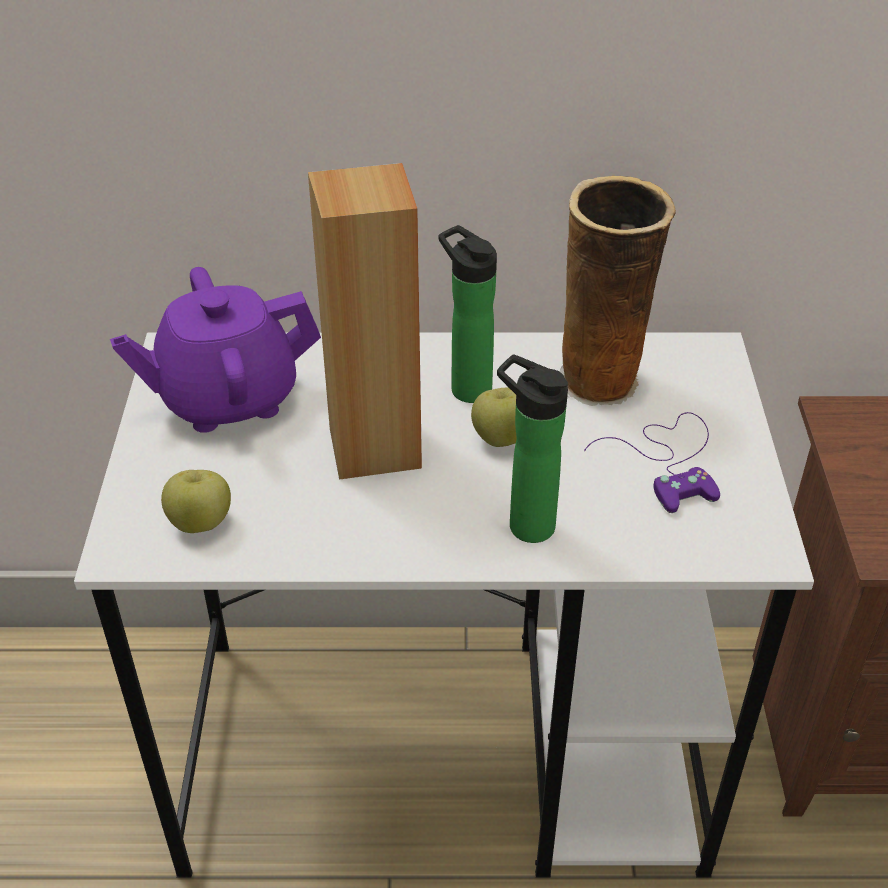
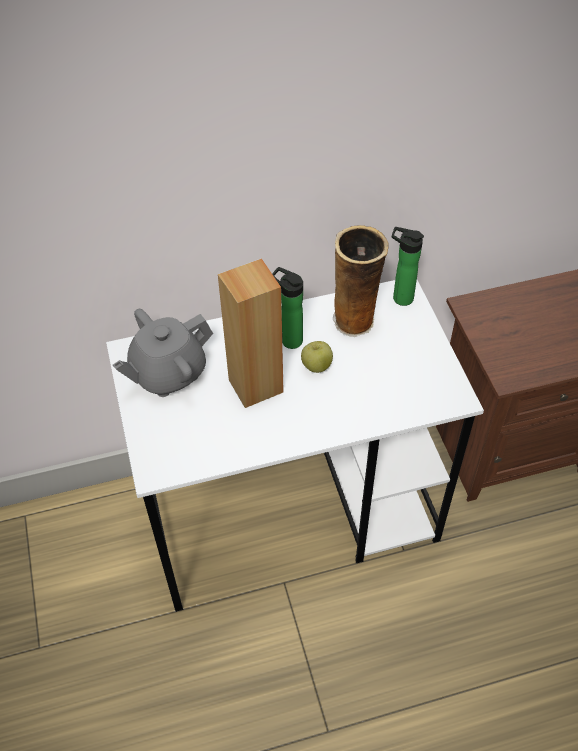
camera: 15 degrees left, 10 degrees up
purple teapot [110,267,321,433] -> grey teapot [113,309,213,397]
apple [161,470,231,533] -> none
bottle [497,354,568,543] -> bottle moved to [392,227,424,306]
purple game controller [584,412,720,513] -> none

